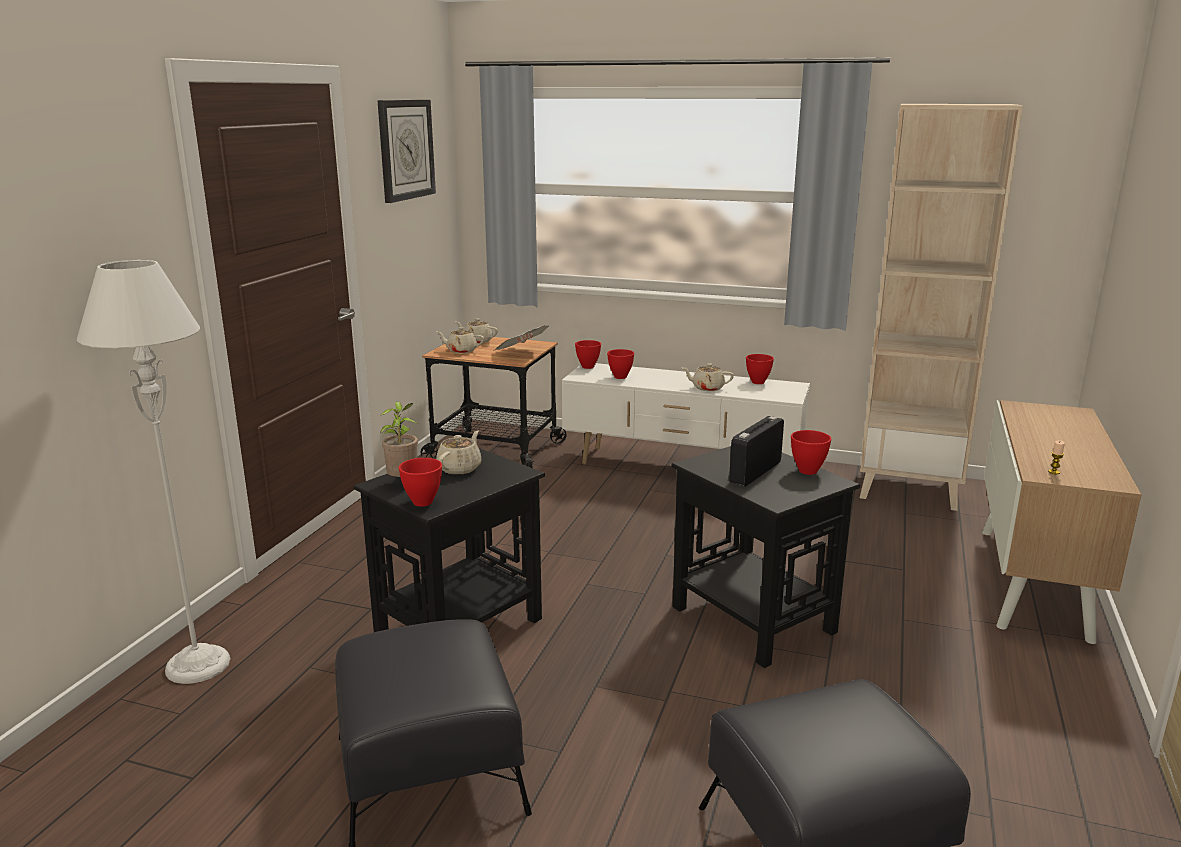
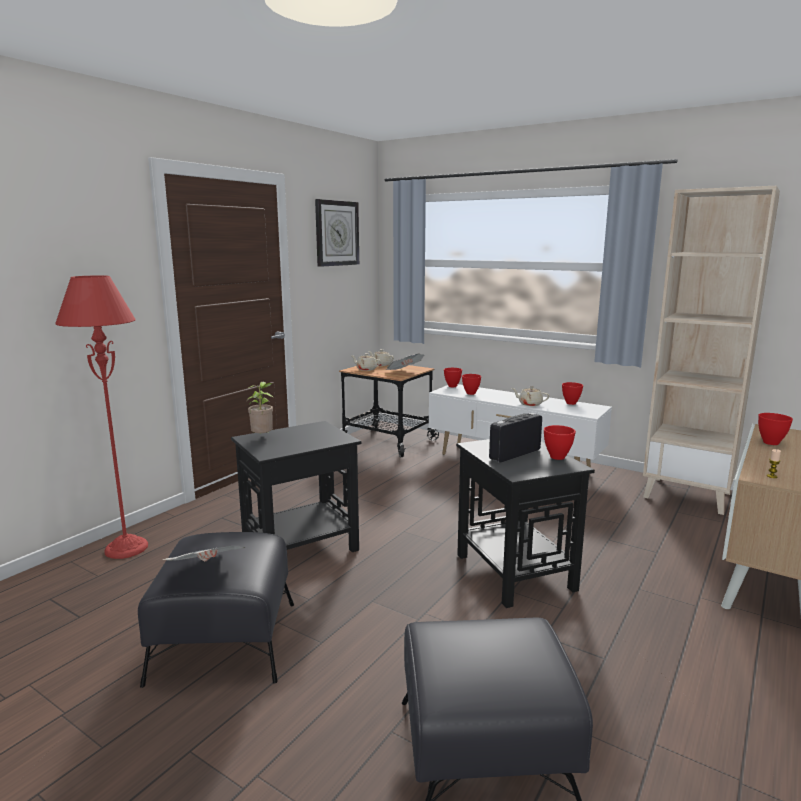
camera: 15 degrees right, 5 degrees down
grey floor lamp [77,260,231,684] -> red floor lamp [55,275,148,559]
red bowl [399,458,442,507] -> red bowl moved to [758,413,793,445]
beige teapot [436,431,482,475] -> none
none -> newspaper [162,546,246,561]

